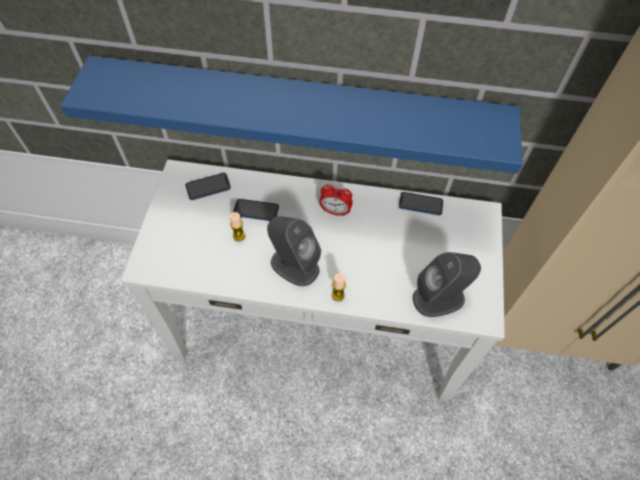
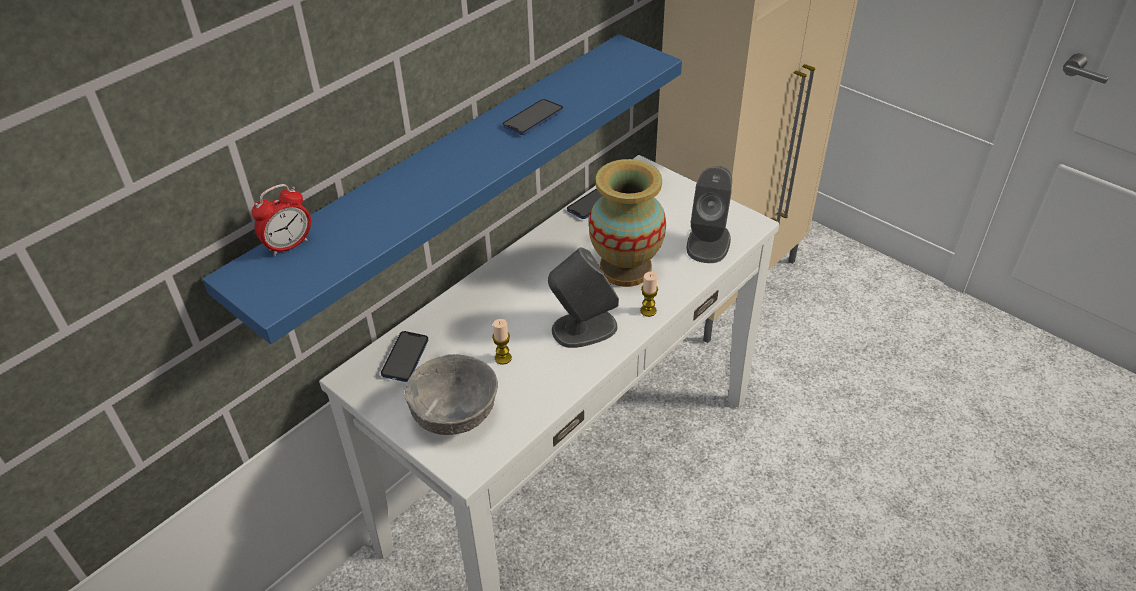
camera: 55 degrees left, 15 degrees down
phone [233,199,279,221] -> phone moved to [502,99,563,135]
alarm clock [319,184,353,217] -> alarm clock moved to [251,184,311,256]
none -> grey bowl [404,354,498,435]
none -> vase [589,159,666,287]

